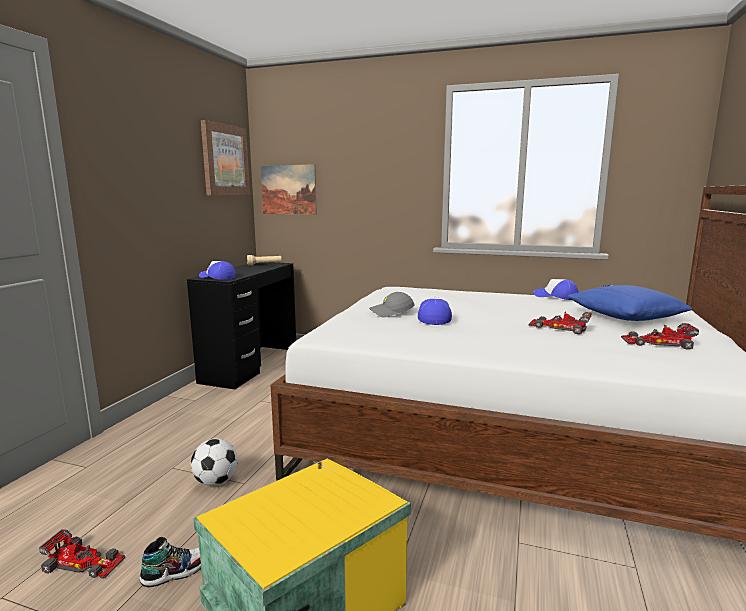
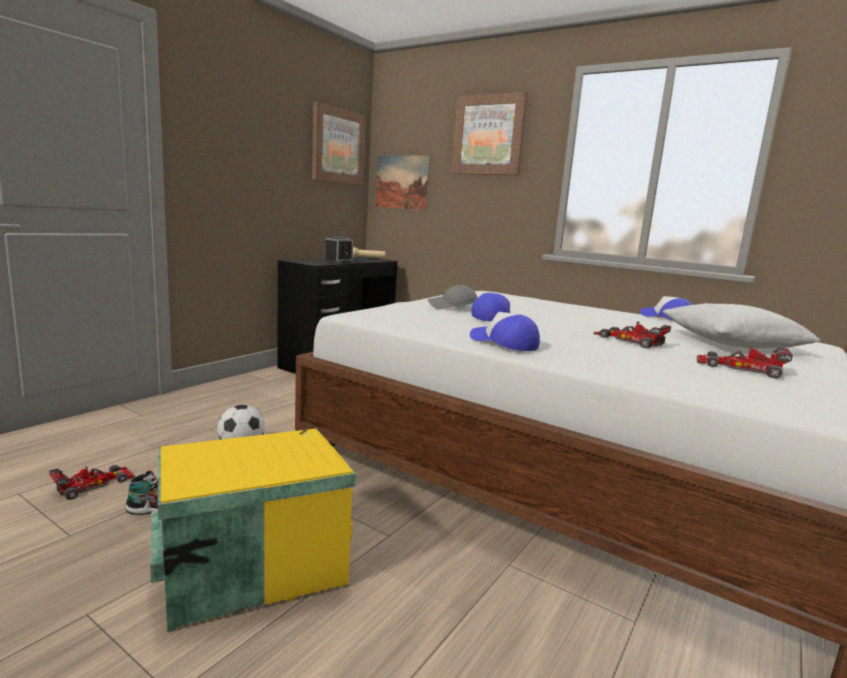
camera: 15 degrees right, 0 degrees up
toy car [39,529,125,579] -> toy car turned 75 degrees counterclockwise [49,465,135,500]
cap [199,261,236,280] -> cap moved to [470,312,540,351]
blue pillow [568,284,692,321] -> grey pillow [663,303,821,348]
none -> alarm clock [324,236,354,263]
none -> picture [451,92,528,175]

